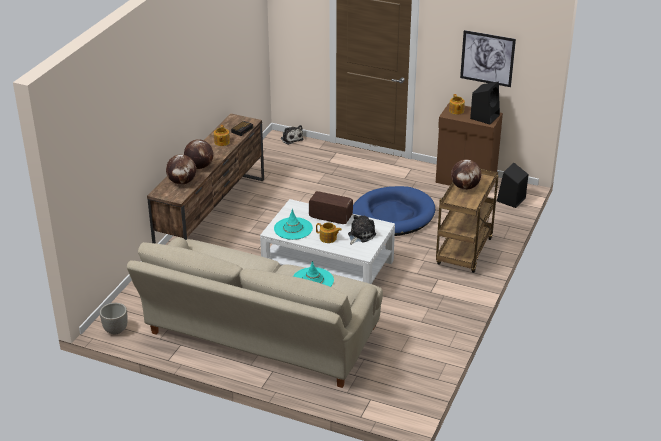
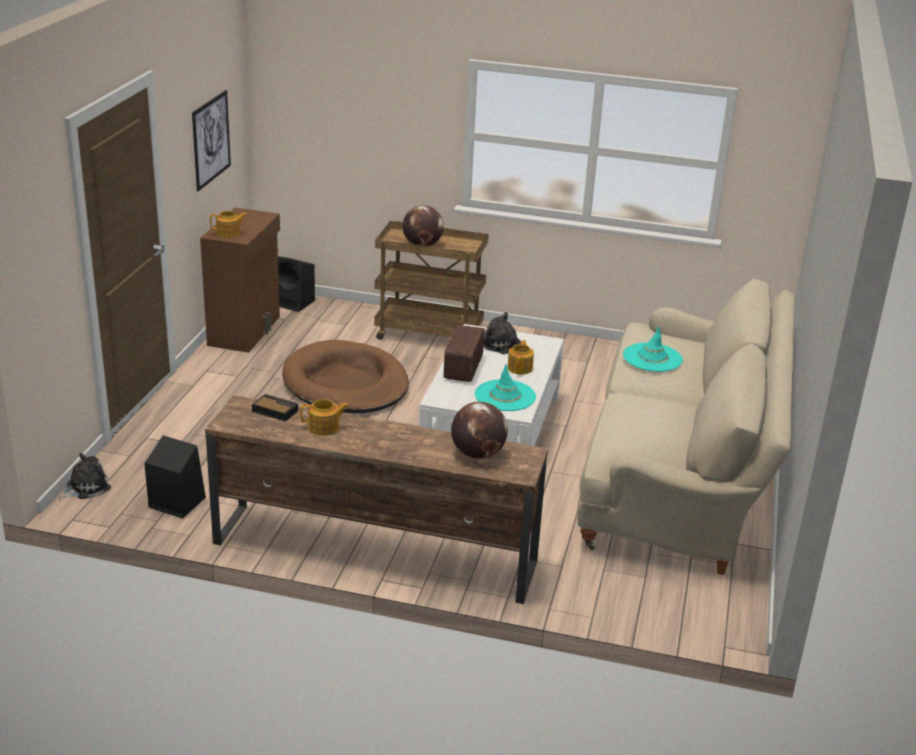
camera: 100 degrees left, 5 degrees down
planter [100,303,127,335] -> none
globe [184,139,213,169] -> none
blue dog bed [353,186,435,236] -> brown dog bed [282,340,409,413]
black speaker [470,81,500,124] -> black speaker moved to [144,435,206,518]

